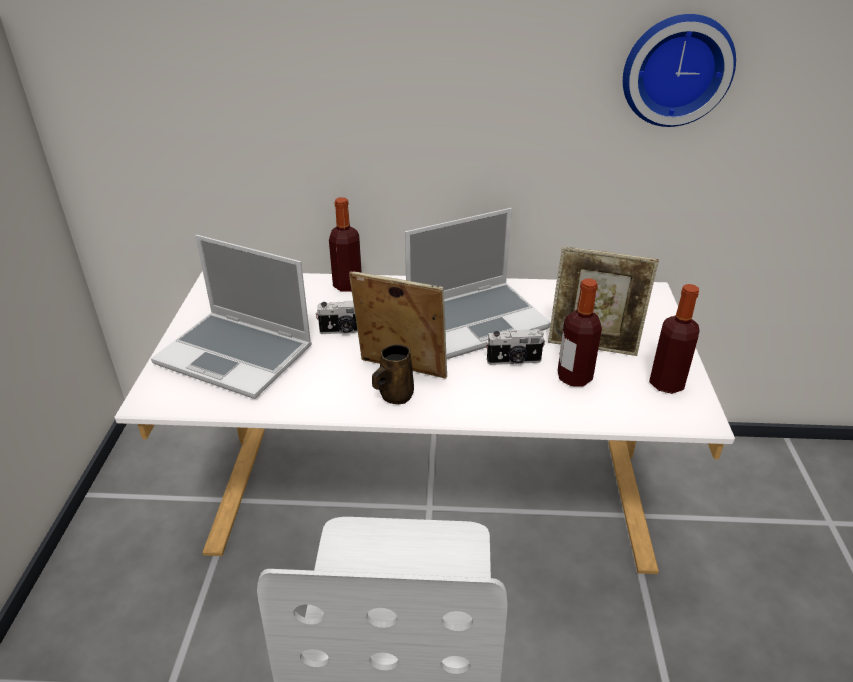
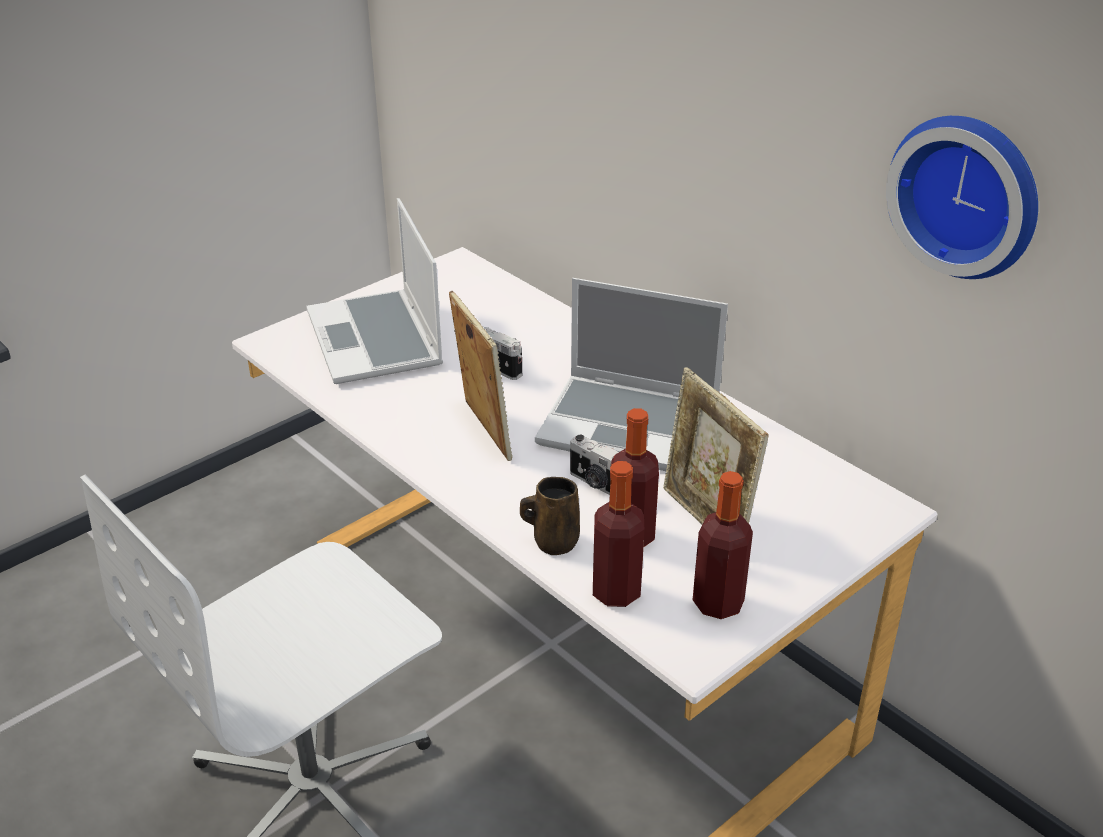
camera: 45 degrees right, 0 degrees up
bottle [329,197,362,292] -> bottle moved to [593,461,644,607]
brown mug [372,344,414,404] -> brown mug moved to [520,477,580,555]

